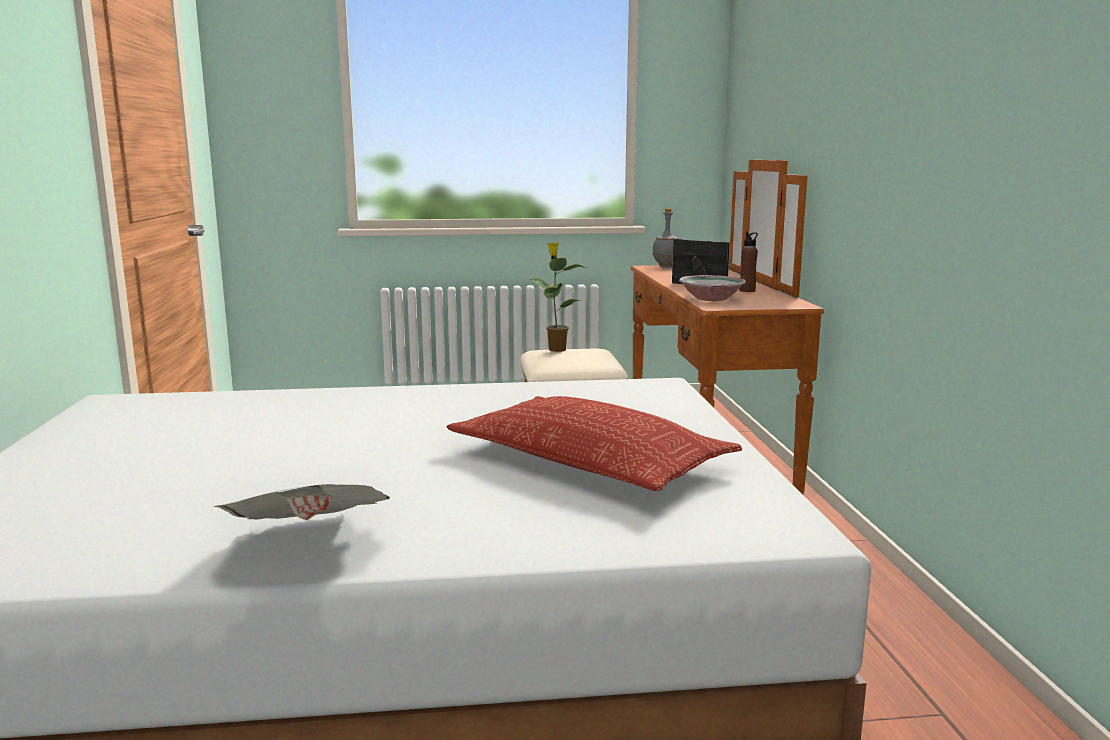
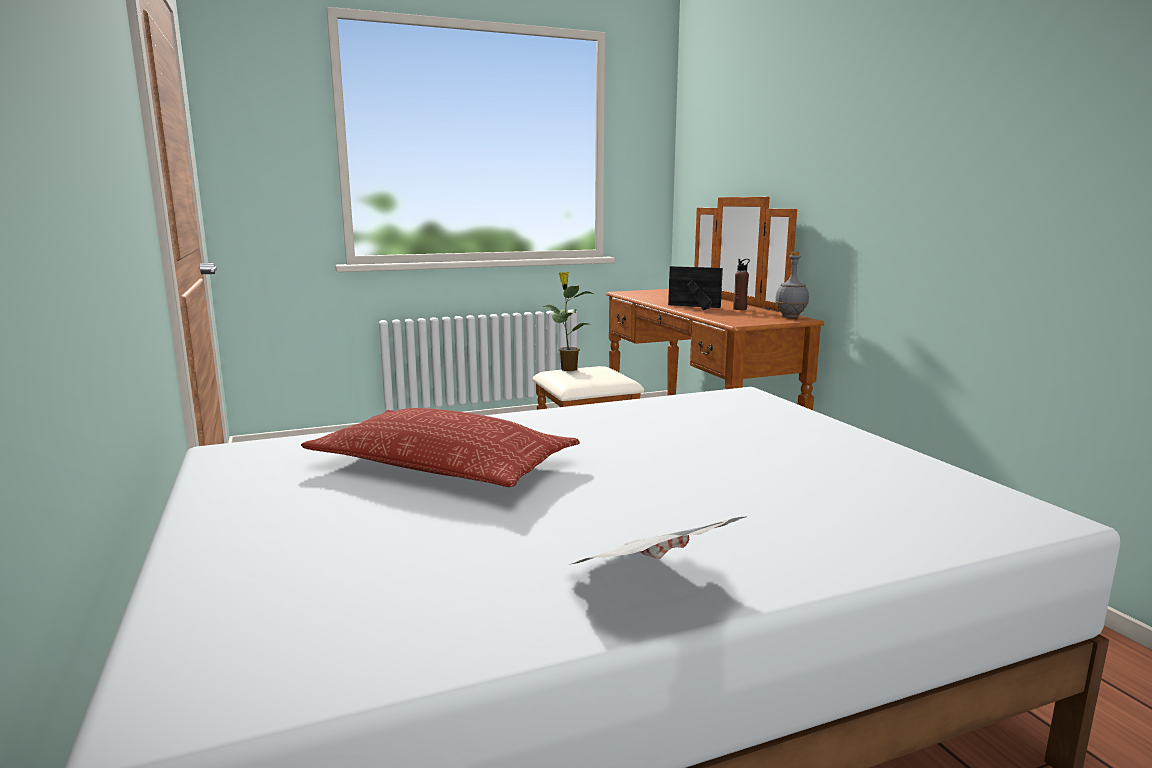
camera: 15 degrees left, 0 degrees up
pillow [447,396,742,491] -> pillow moved to [301,408,580,487]
grey bottle [652,208,678,268] -> grey bottle moved to [775,252,809,318]
bowl [679,275,746,301] -> none

